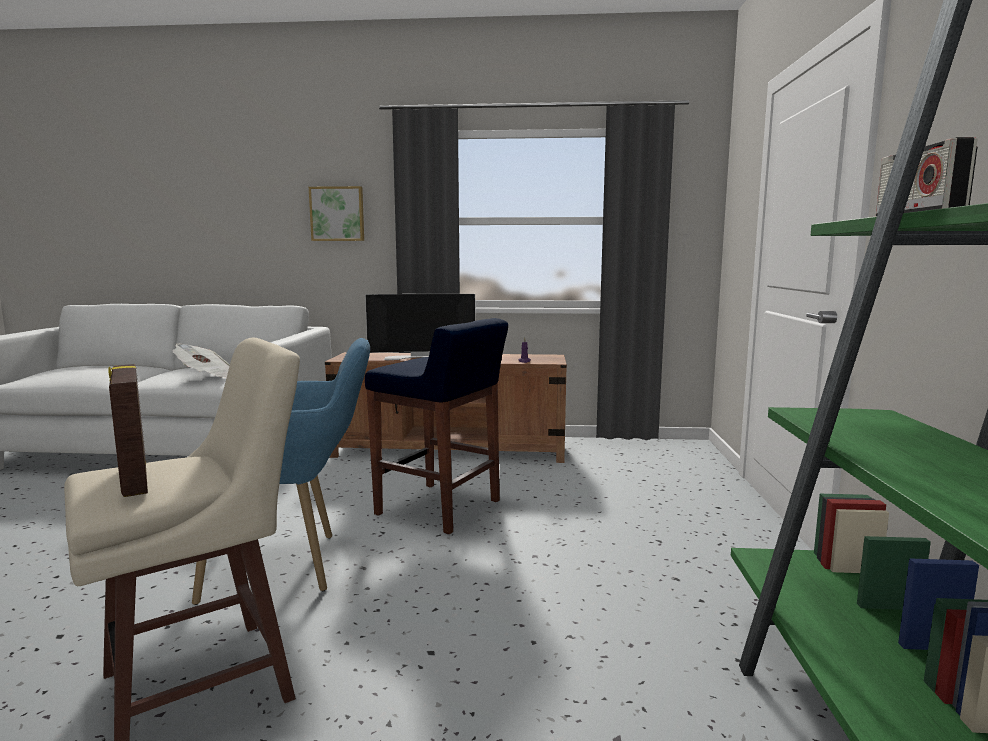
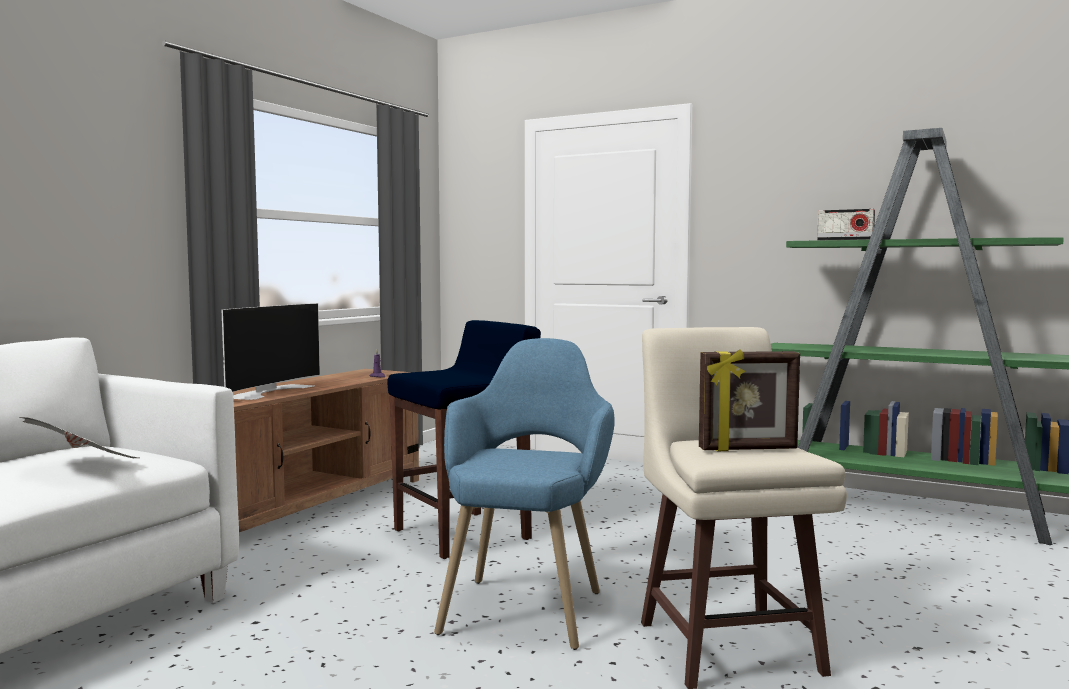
camera: 65 degrees left, 5 degrees down
picture [309,186,364,241] -> none

